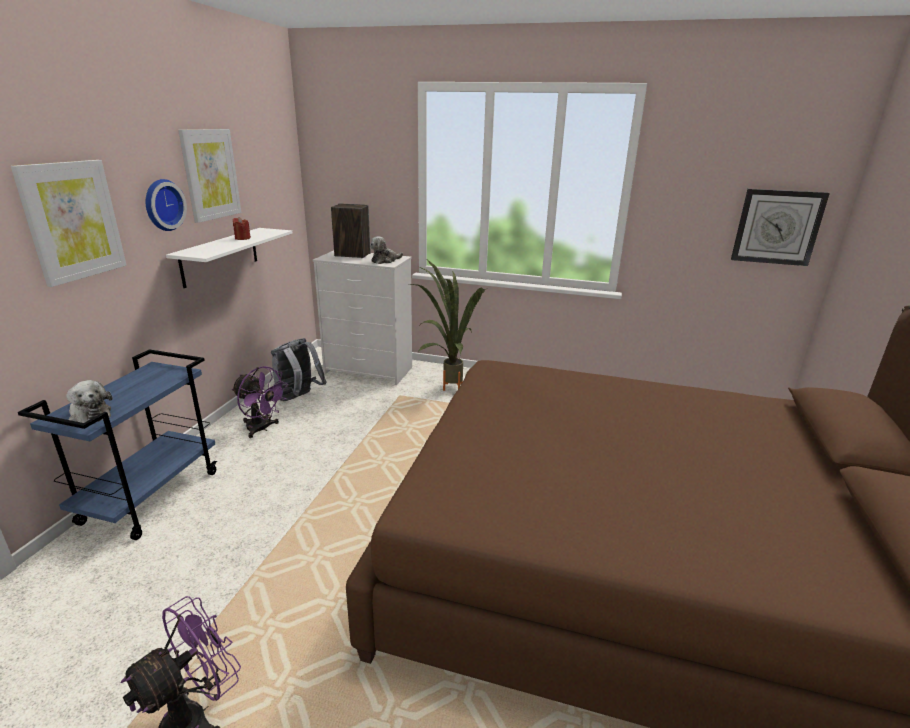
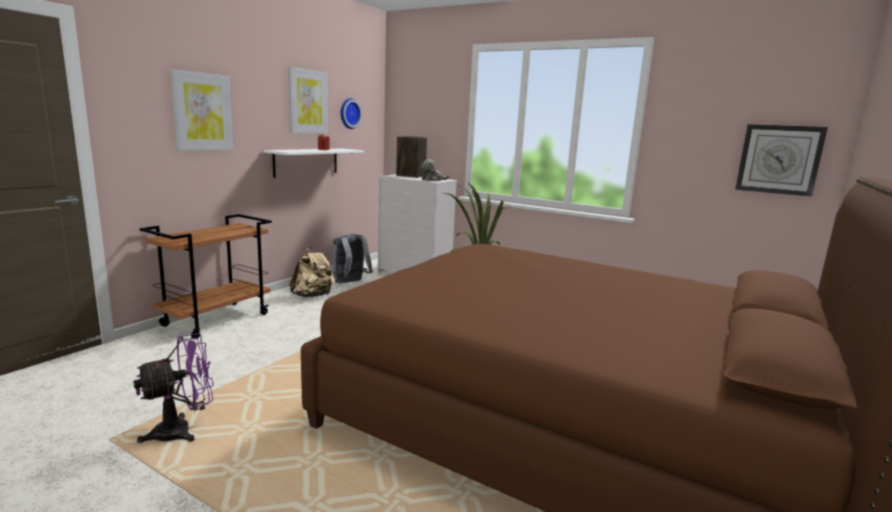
camera: 15 degrees right, 10 degrees down
blue cart [18,349,217,540] -> brown cart [139,214,272,339]
plush toy [66,380,112,423] -> none
wall clock [146,179,187,231] -> wall clock moved to [340,98,362,129]
purple fan [232,366,288,438] -> beige backpack [290,247,335,297]

